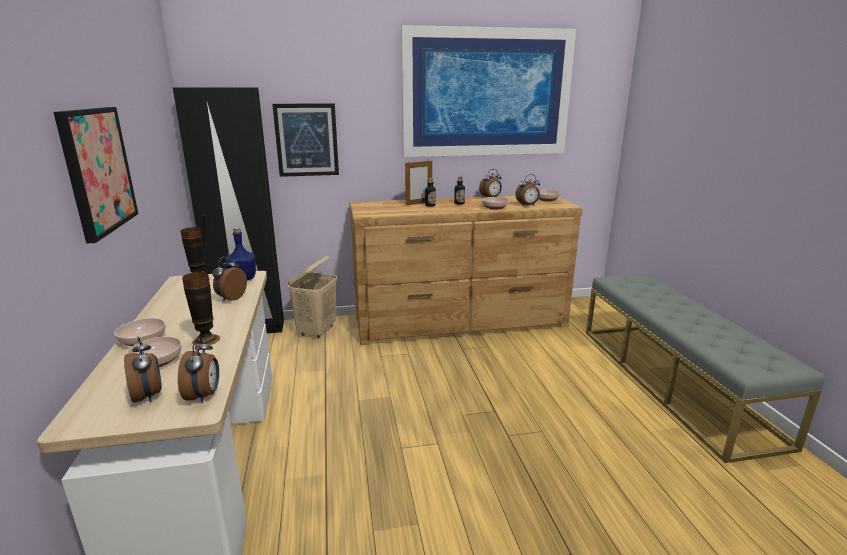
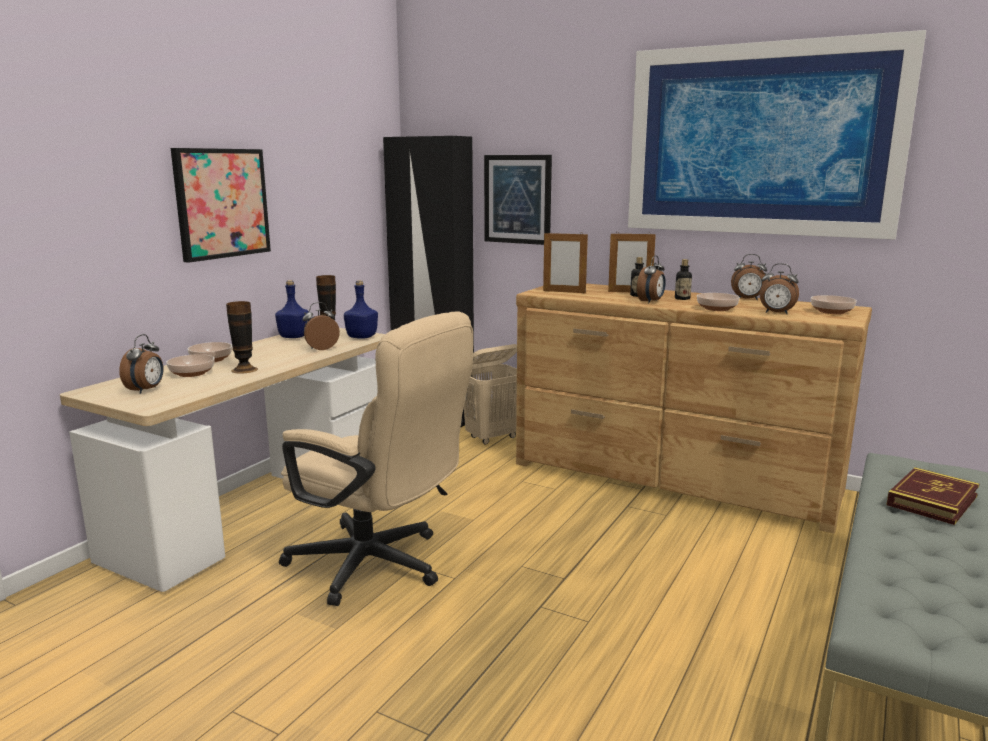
camera: 40 degrees right, 5 degrees down
alarm clock [178,336,219,403] -> alarm clock moved to [637,256,666,303]
none -> blue bottle [275,280,309,338]
none -> beige office chair [279,311,473,606]
none -> picture frame [543,231,588,293]
none -> book [887,467,979,525]

